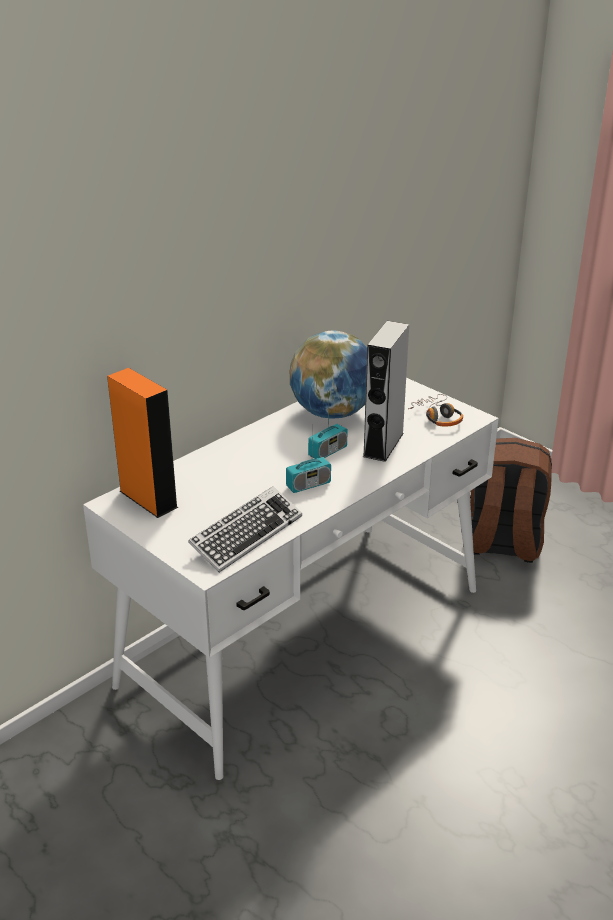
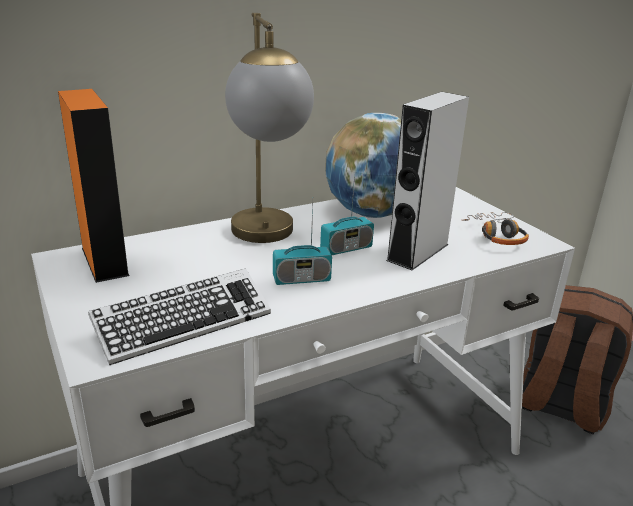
camera: 15 degrees right, 5 degrees down
none -> table lamp [225,13,314,243]

